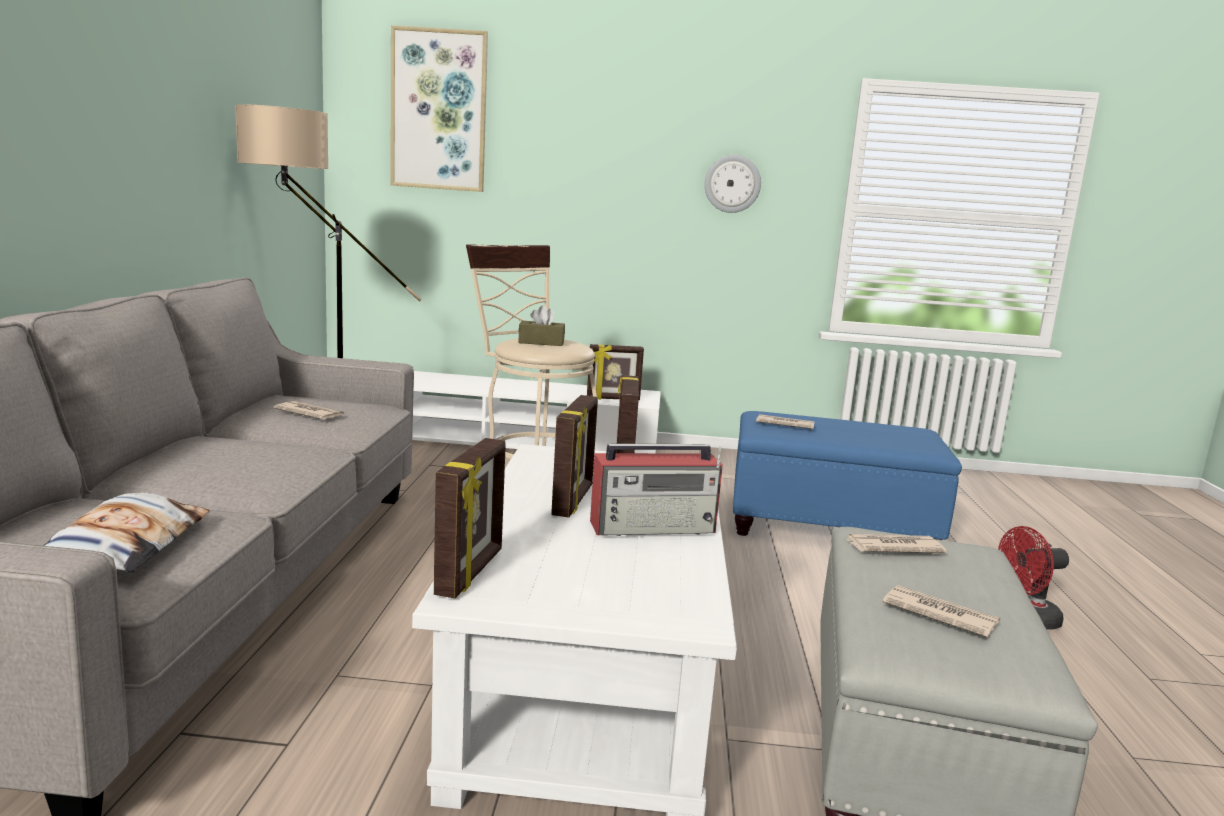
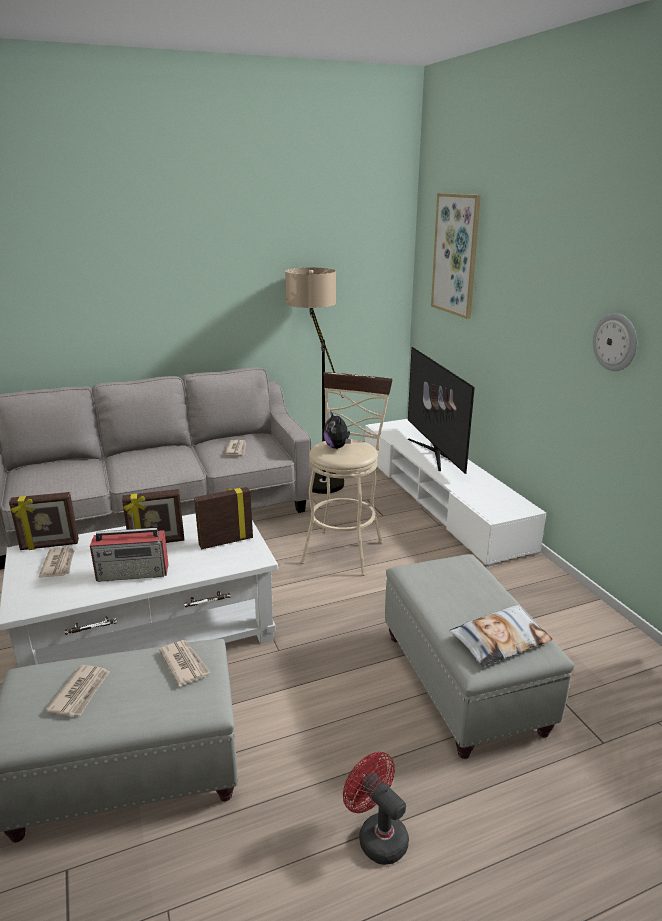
camera: 65 degrees right, 10 degrees up
pillow [43,493,210,572] -> pillow moved to [449,605,552,667]
brown tissue box [518,305,565,346] -> plush toy [324,411,351,449]
picture frame [587,344,644,400] -> none
radio [590,444,723,536] -> radio turned 60 degrees counterclockwise [90,528,169,582]
blue ottoman [733,411,962,540] -> grey ottoman [385,554,575,759]
newspaper [756,414,815,429] -> newspaper moved to [39,547,75,578]
none -> television [408,347,475,474]

